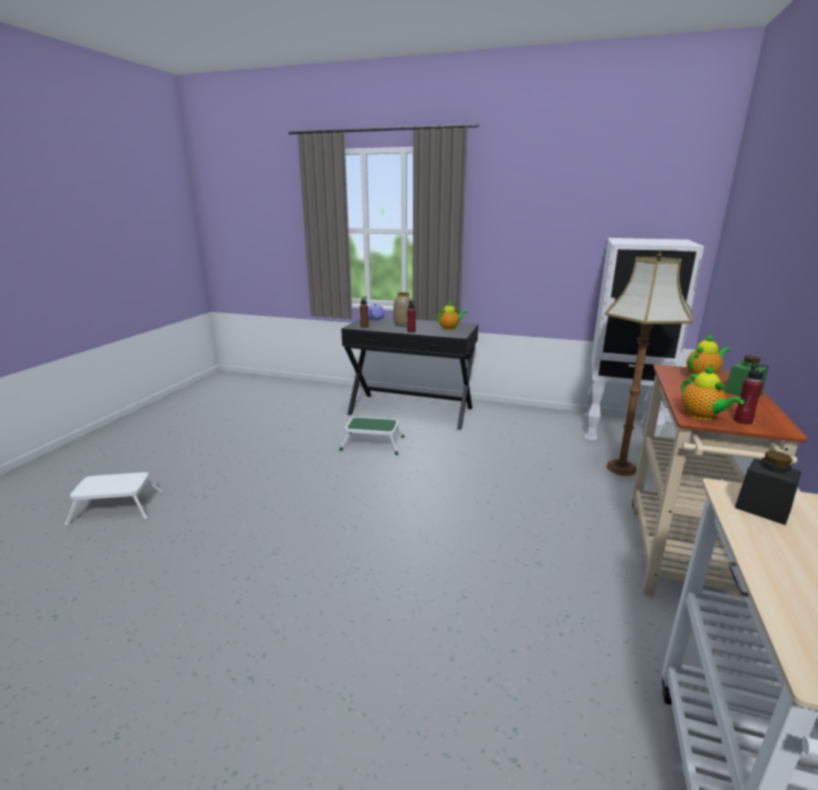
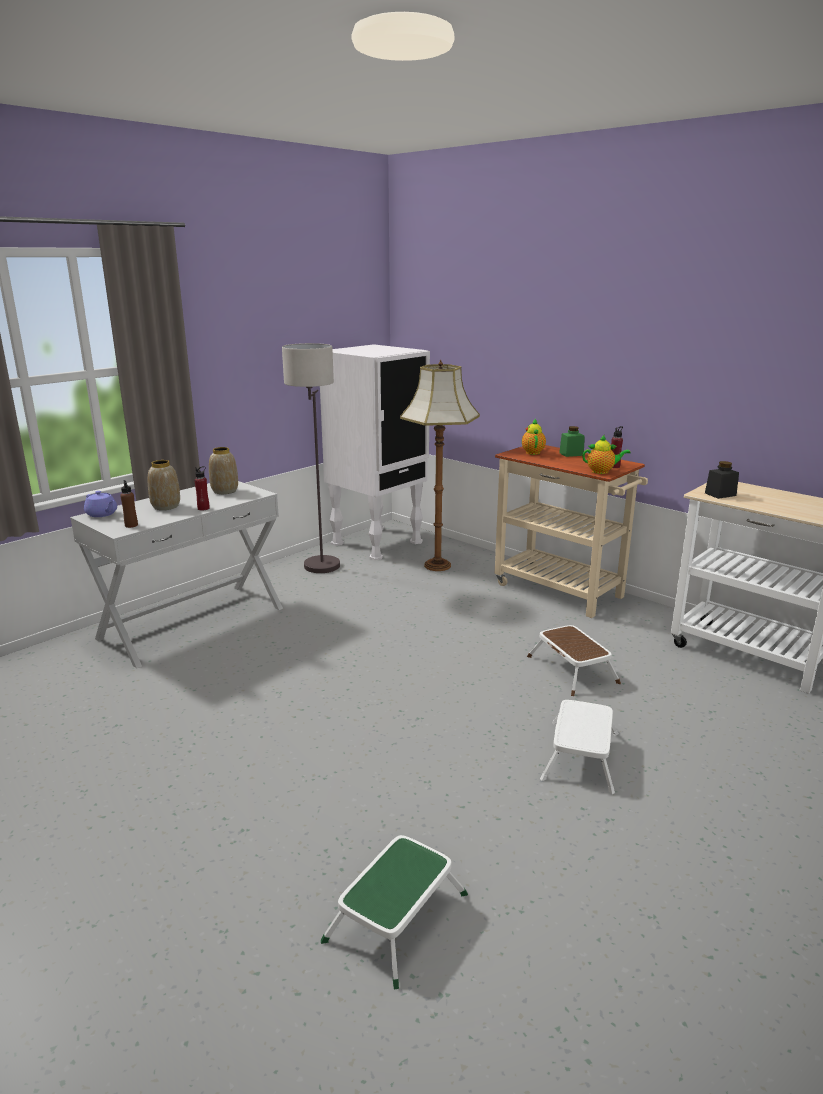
camera: 65 degrees left, 0 degrees up
white step ladder [65,472,162,525] -> white step ladder moved to [540,700,619,794]
green step ladder [339,417,405,455] -> green step ladder moved to [321,835,468,989]
black console table [341,317,478,430] -> white console table [70,481,283,668]
teapot [437,302,468,330] -> vase [209,447,238,494]
none -> grey floor lamp [282,343,340,573]
none -> brown step ladder [527,625,621,696]

